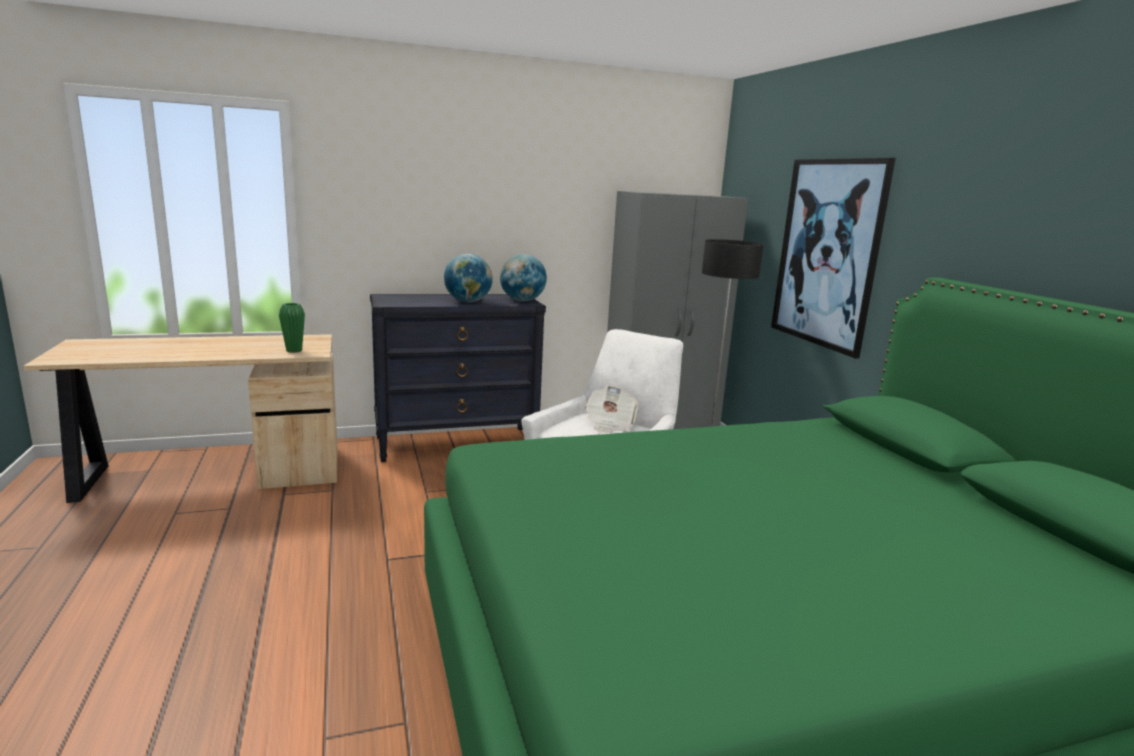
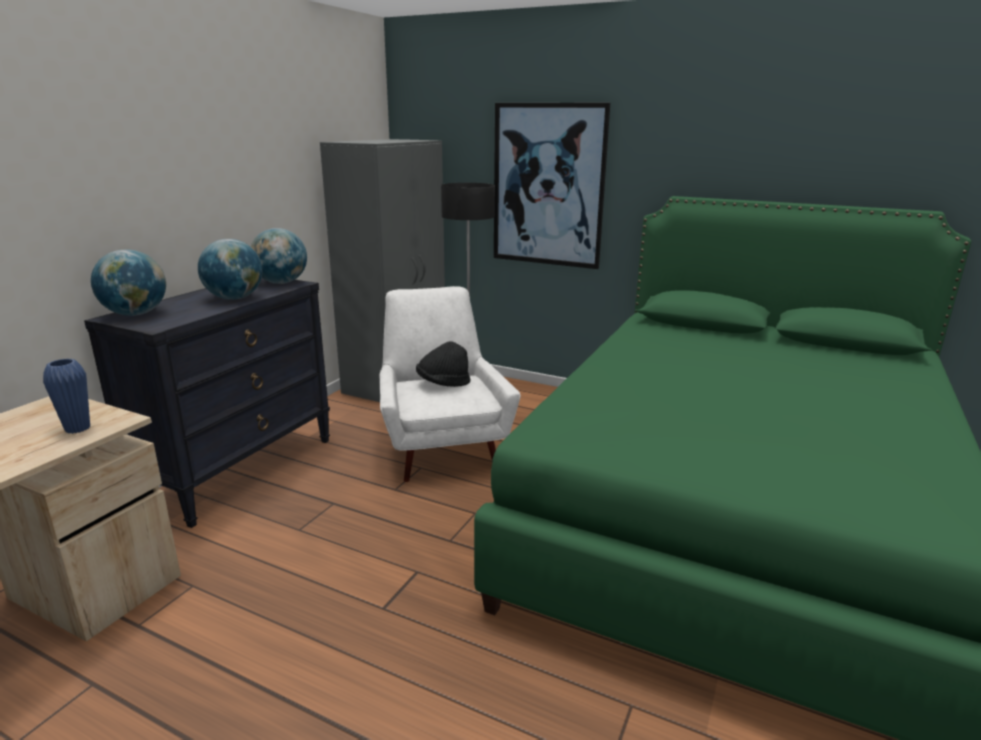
camera: 45 degrees left, 5 degrees up
green vase [279,303,305,353] -> blue vase [43,359,90,434]
newspaper [585,386,639,433] -> black hat [416,341,471,387]
none -> globe [91,249,166,316]

